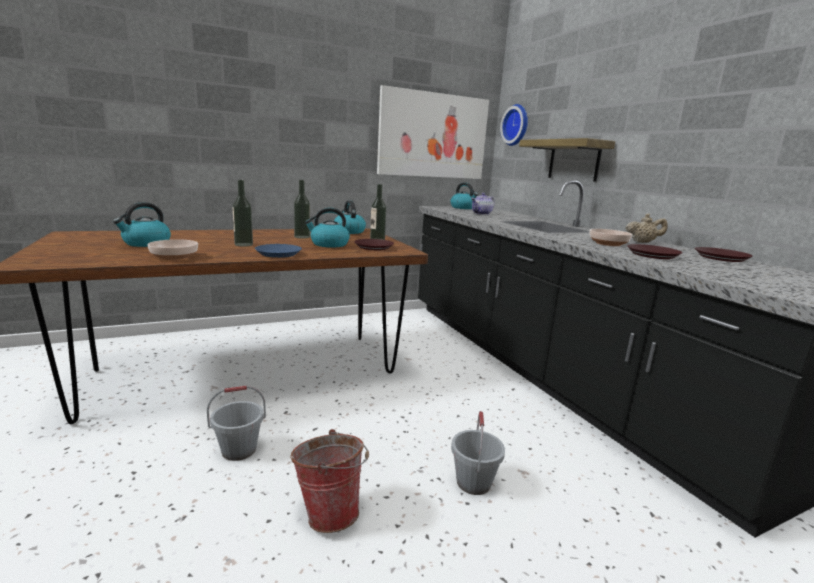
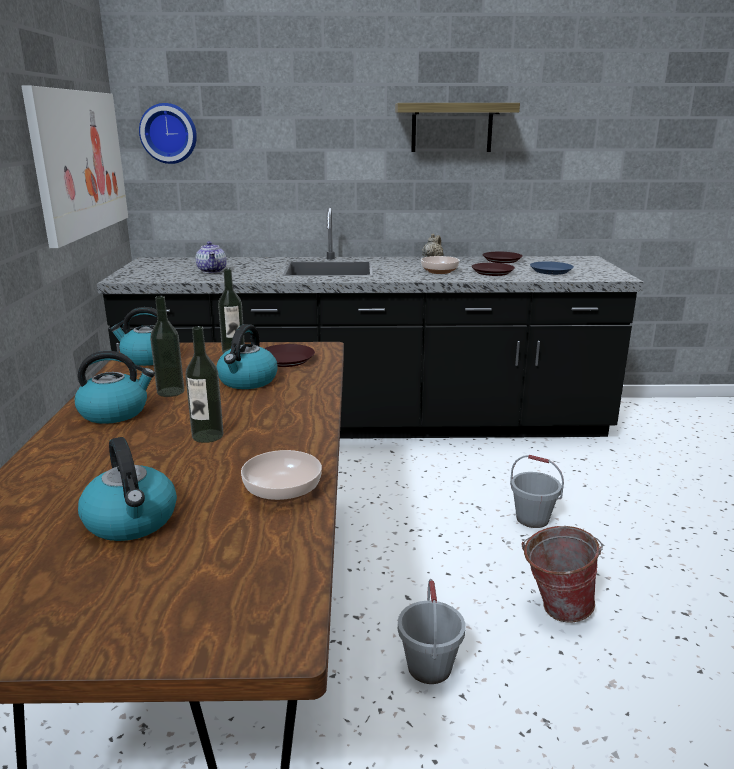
camera: 65 degrees left, 5 degrees up
blue plate [255,244,302,258] -> blue plate moved to [530,262,574,275]
kettle [450,182,478,209] -> kettle moved to [75,351,155,424]
shelf [519,138,615,182] -> shelf moved to [395,103,520,152]

